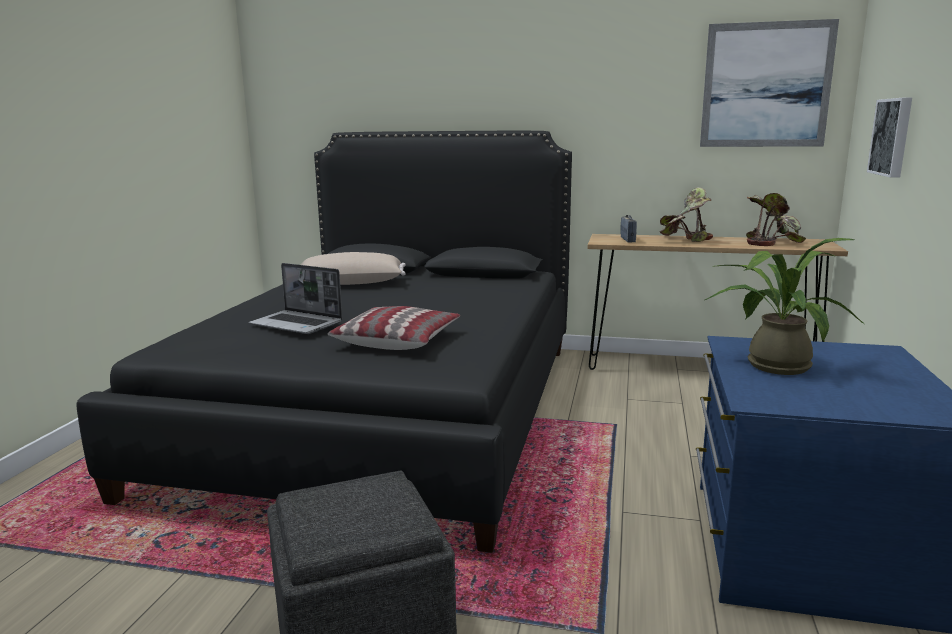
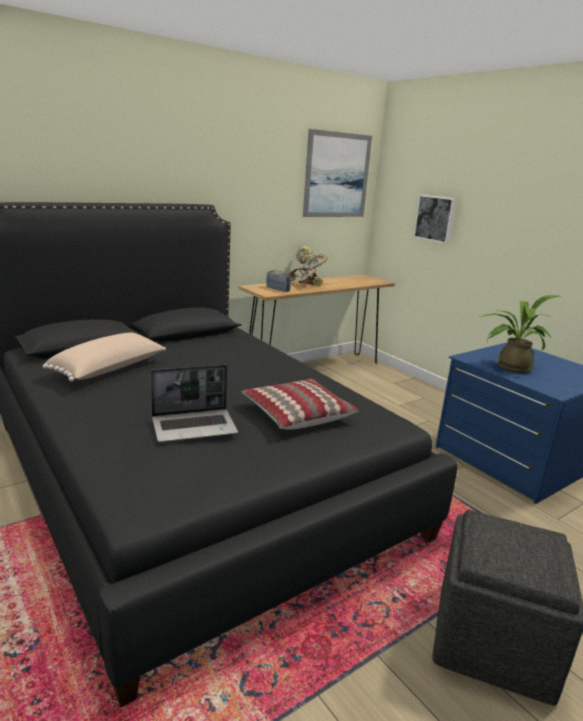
camera: 50 degrees left, 5 degrees up
potted plant [746,193,806,246] -> none

